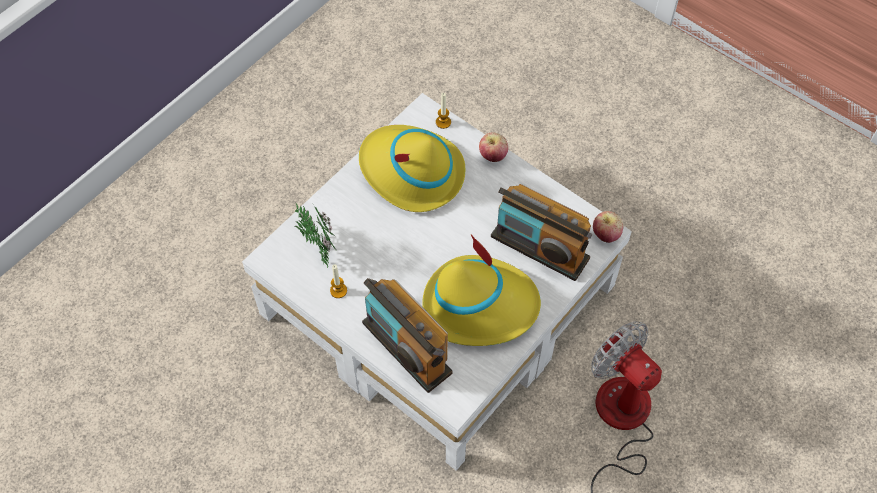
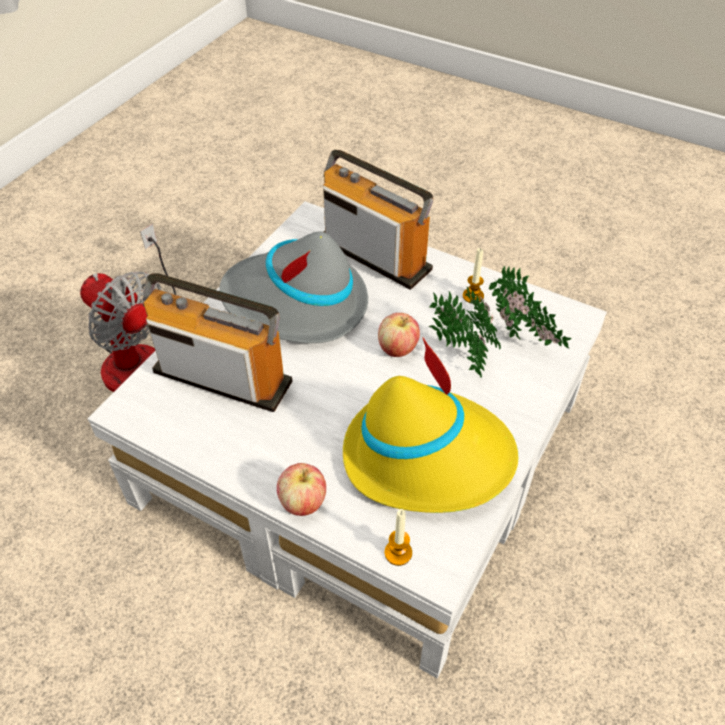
camera: 170 degrees right, 10 degrees down
yellow hat [422,235,541,346] -> grey hat [219,232,368,343]
apple [593,211,623,243] -> apple moved to [378,313,420,357]
none -> potted plant [429,286,501,378]

